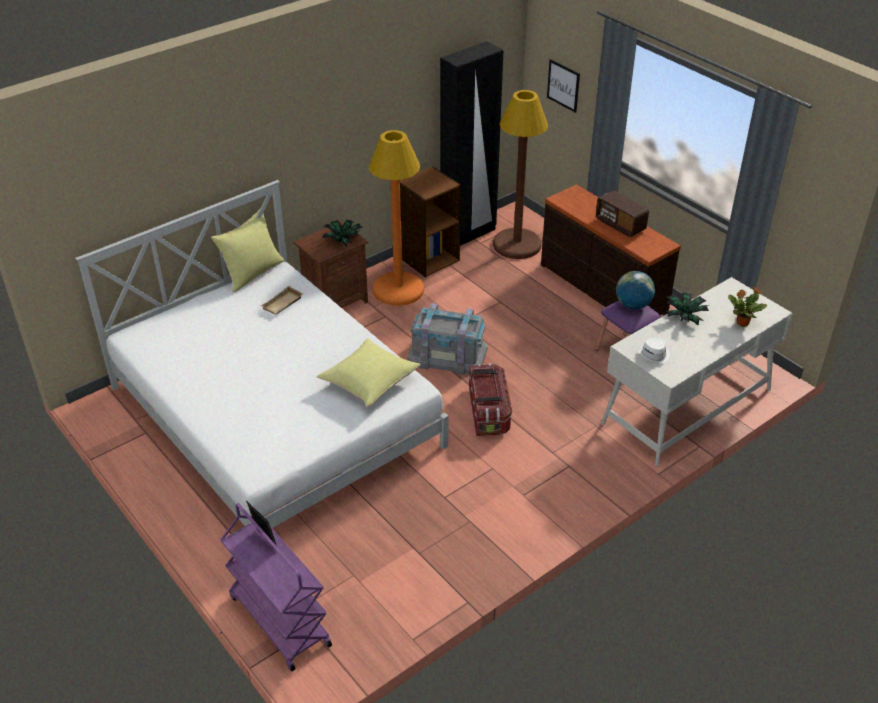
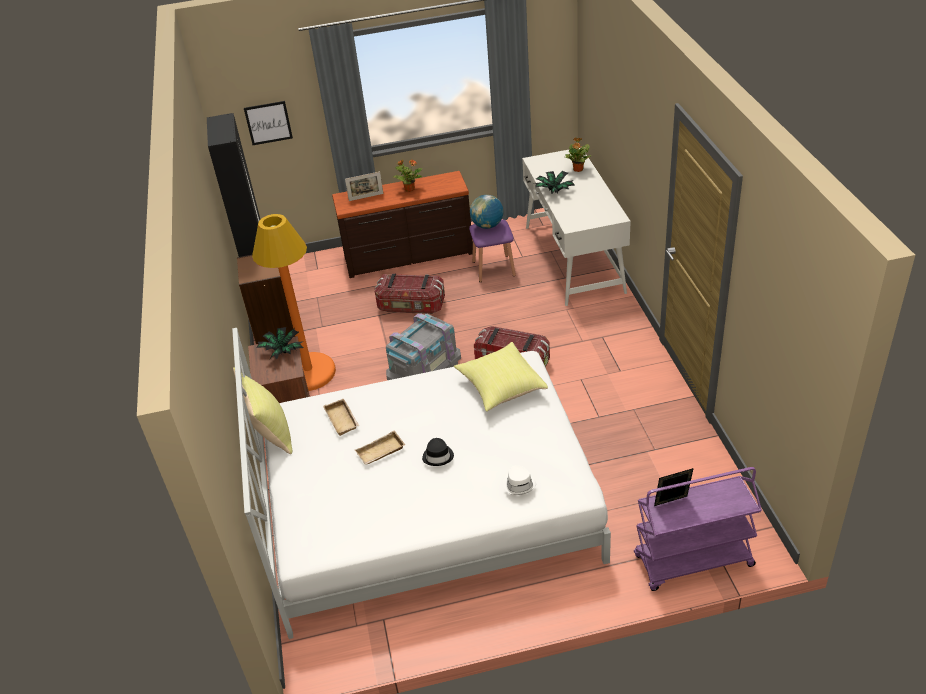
camera: 60 degrees left, 0 degrees up
brown floor lamp [493,90,548,259] -> none
radio [596,190,649,237] -> potted plant [394,159,422,192]
white hat [638,338,670,364] -> white hat moved to [503,465,536,495]
none -> picture frame [345,172,383,201]
none -> beige tray [355,430,405,465]
none -> storage box [375,273,445,314]
none -> black hat [422,438,454,466]

